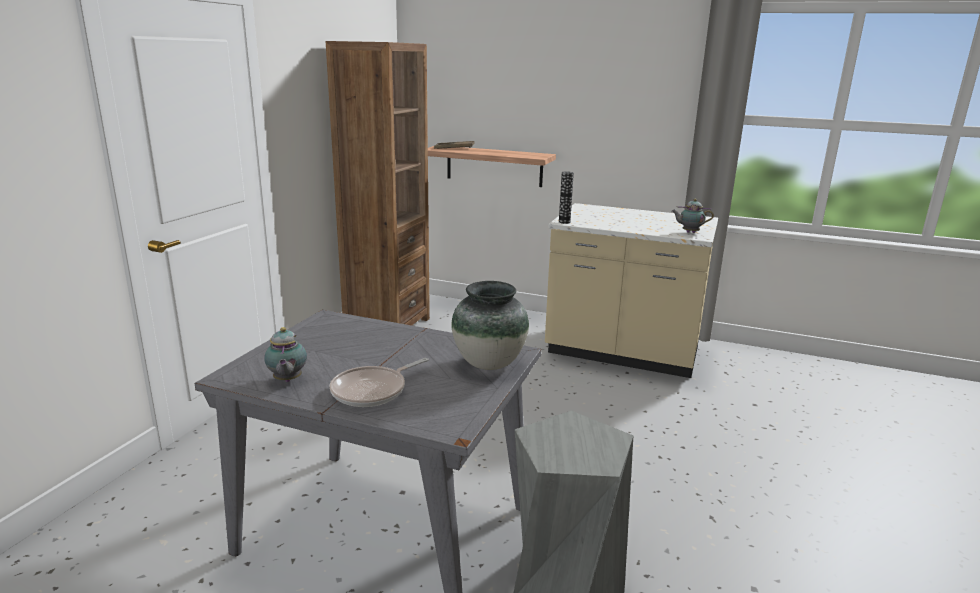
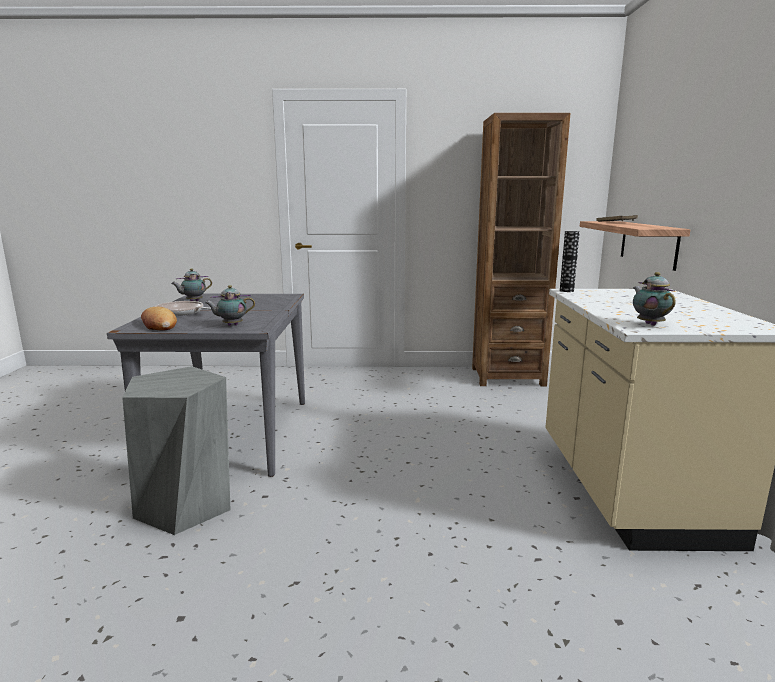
camera: 70 degrees right, 5 degrees down
vase [451,281,529,370] -> teapot [205,285,255,326]
none -> bread [141,307,177,331]

